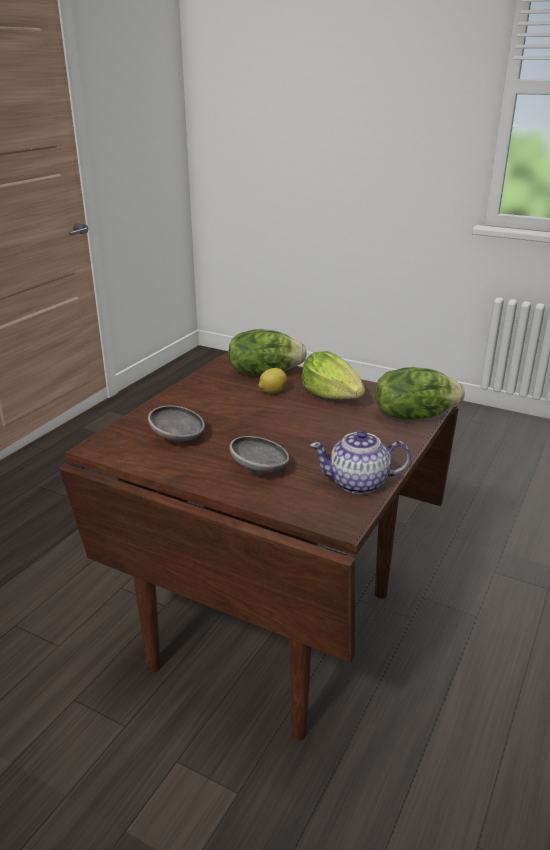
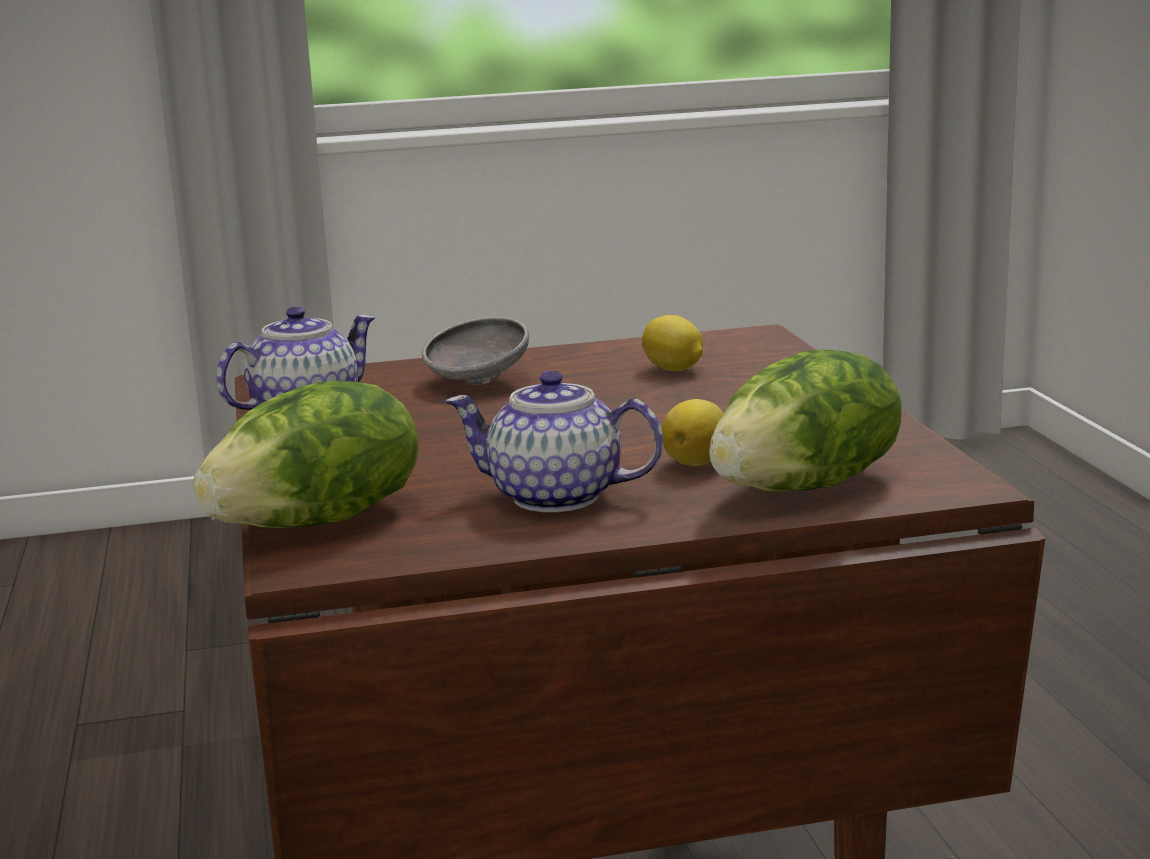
camera: 140 degrees right, 10 degrees down
grey bowl [148,405,205,442] -> lemon [642,315,703,371]
lettuce [301,351,365,399] -> teapot [445,371,663,512]

